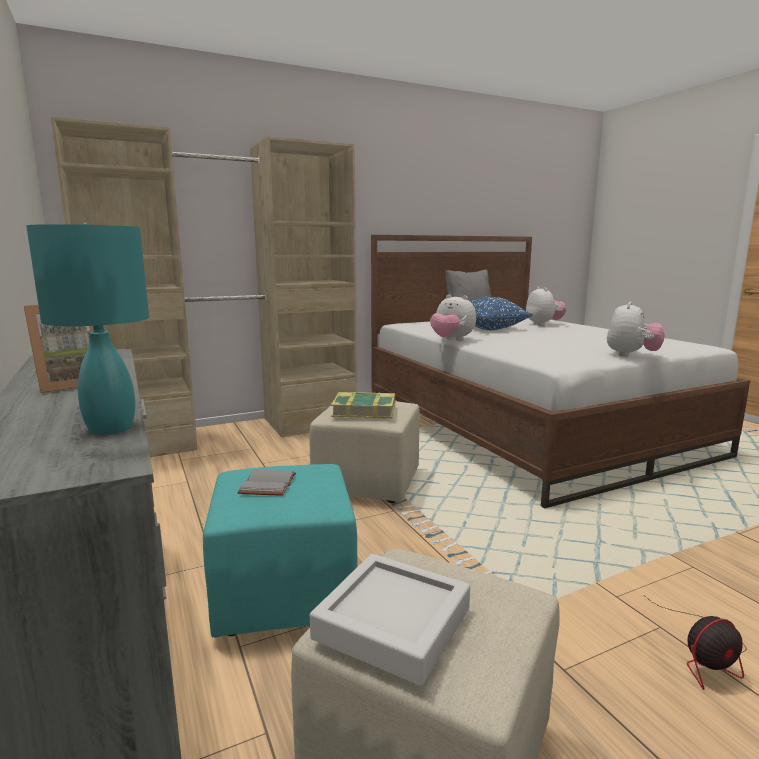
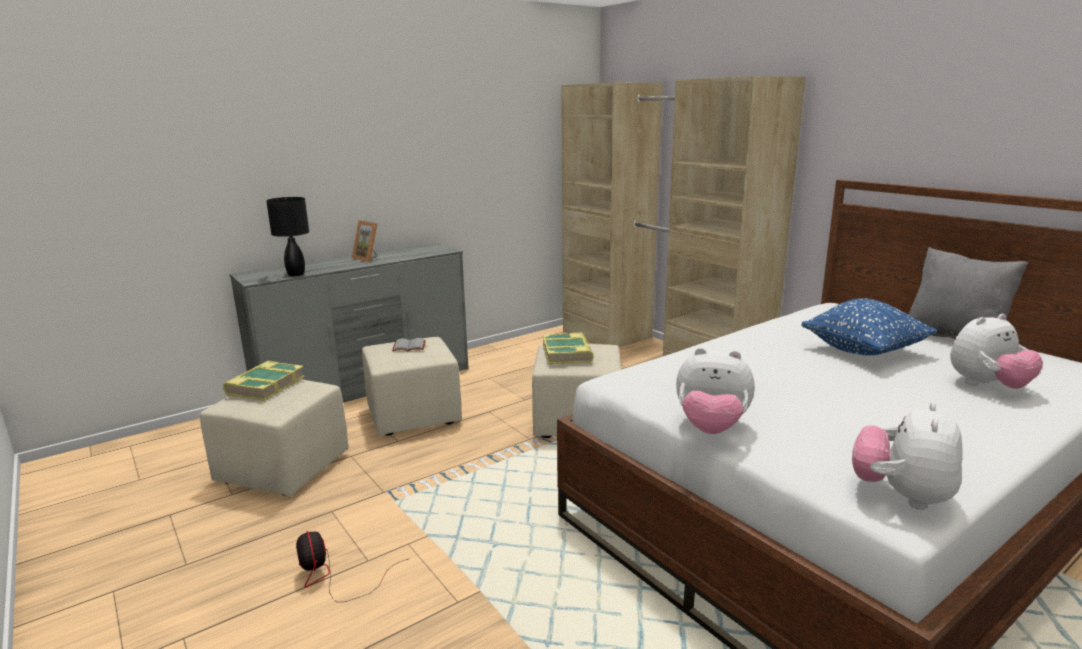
camera: 80 degrees right, 5 degrees up
turquoise table lamp [26,223,149,435] -> black table lamp [266,197,309,276]
turquoise ottoman [203,464,358,638] -> beige ottoman [362,337,462,436]
grey tray [310,554,470,686] -> book [223,360,305,401]
plush toy [430,294,476,341] -> plush toy moved to [852,402,963,510]

